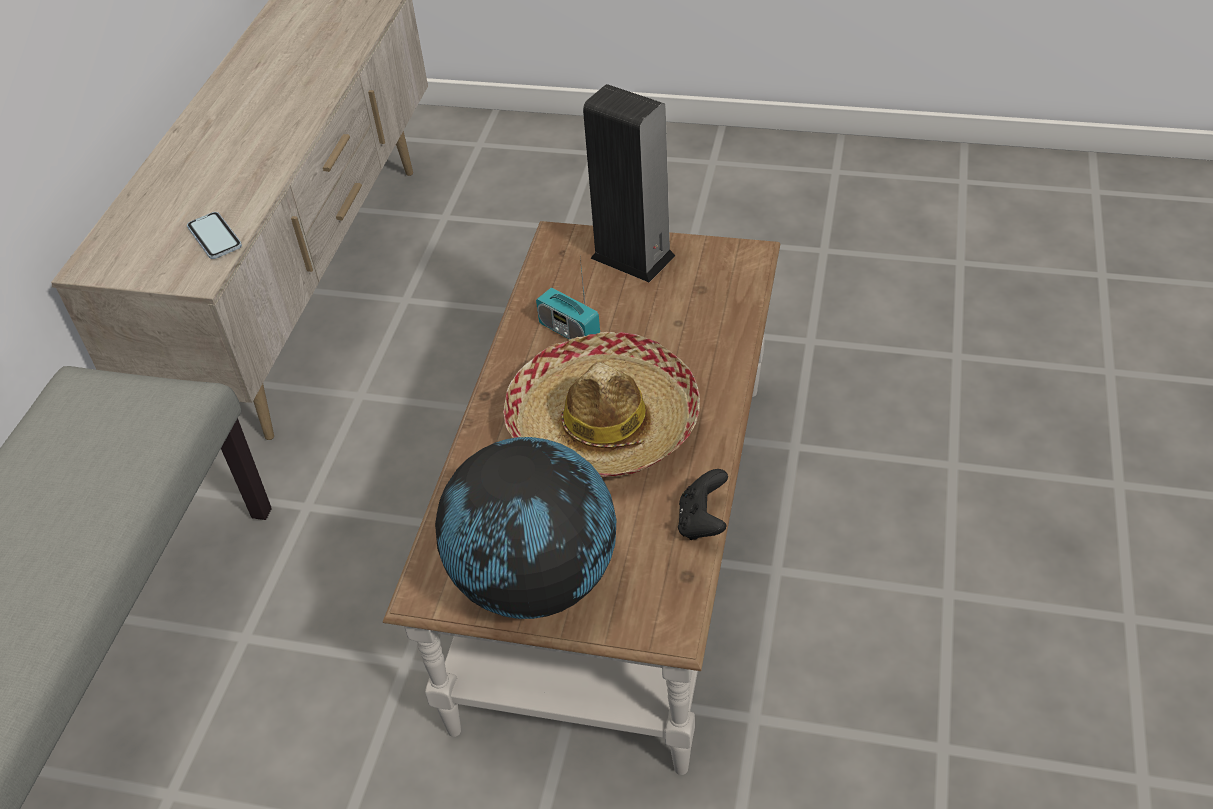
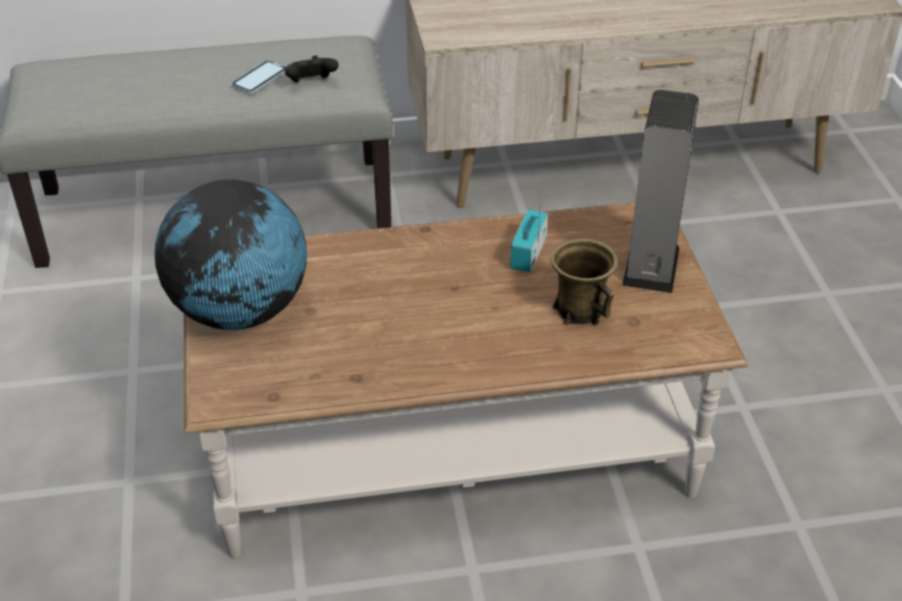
camera: 65 degrees right, 5 degrees down
phone [187,212,242,259] -> phone moved to [232,61,285,94]
hat [503,332,700,477] -> none
black game controller [678,469,728,540] -> black game controller moved to [285,56,339,82]
none -> brown mug [551,239,618,325]

